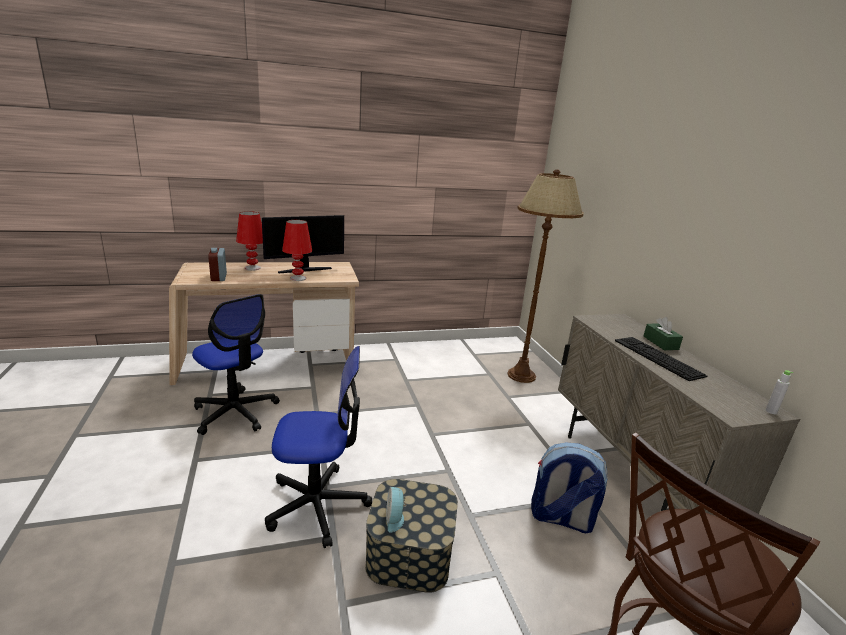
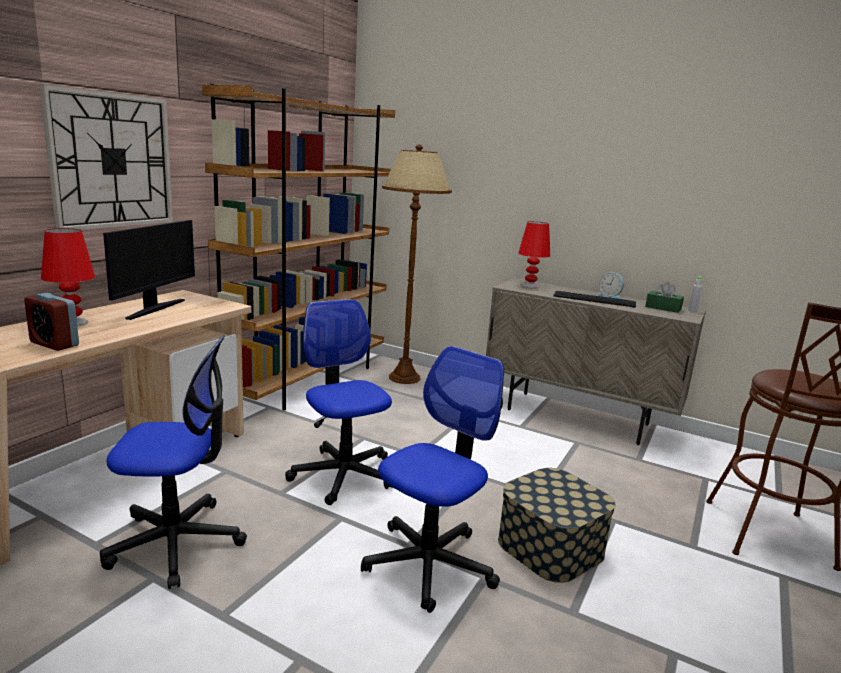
camera: 45 degrees left, 5 degrees down
red table lamp [282,220,312,281] -> red table lamp moved to [518,221,550,288]
alarm clock [386,487,406,533] -> alarm clock moved to [598,272,624,299]
backpack [531,443,608,533] -> none
green tissue box [644,317,683,350] -> green tissue box moved to [645,282,684,313]
none -> wall clock [39,84,173,230]
none -> brown bookcase [202,84,395,410]
none -> office chair [285,299,393,505]

